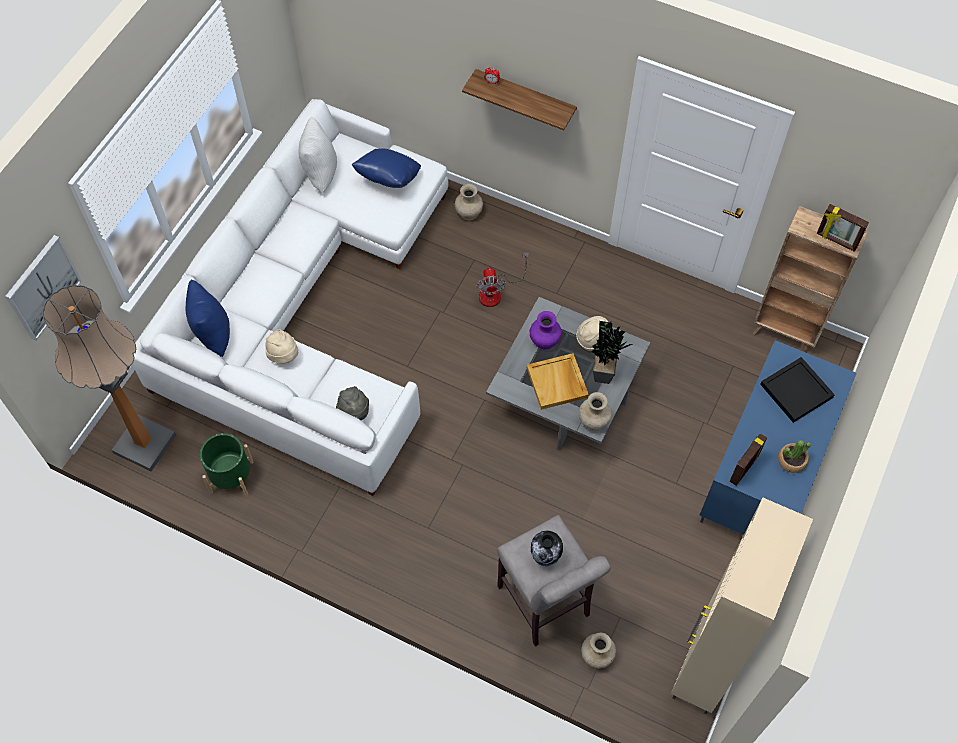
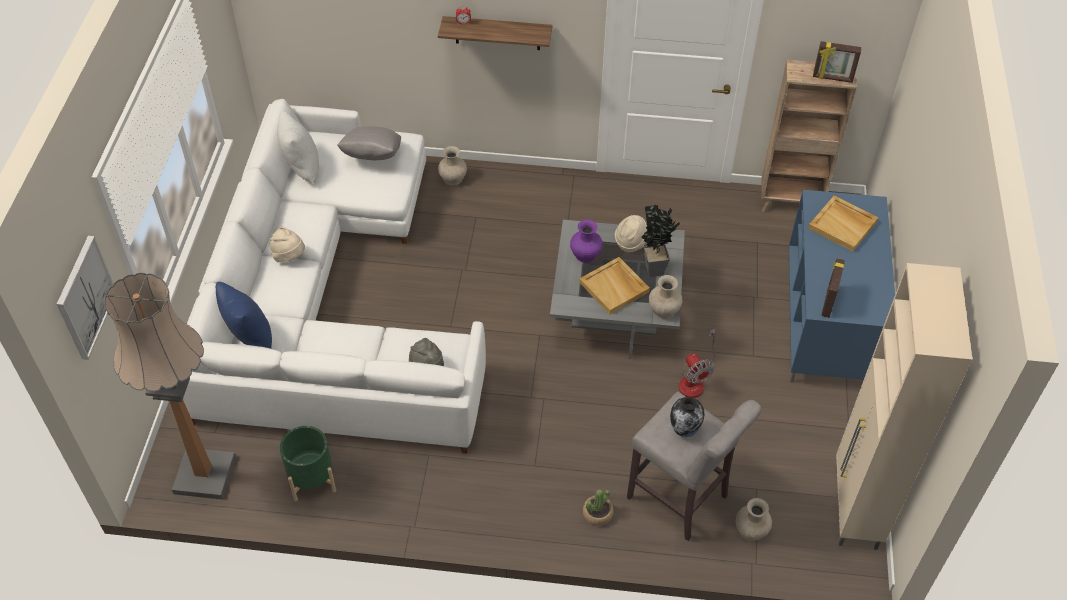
camera: 20 degrees left, 10 degrees down
beige hat [265,329,298,364] -> beige hat moved to [270,227,305,262]
blue pillow [351,149,421,188] -> grey pillow [337,126,401,160]
fan [477,252,529,307] -> fan moved to [678,329,715,398]
black tray [760,357,835,423] -> beige tray [808,195,878,252]
potted plant [778,440,811,473] -> potted plant moved to [583,489,613,525]

